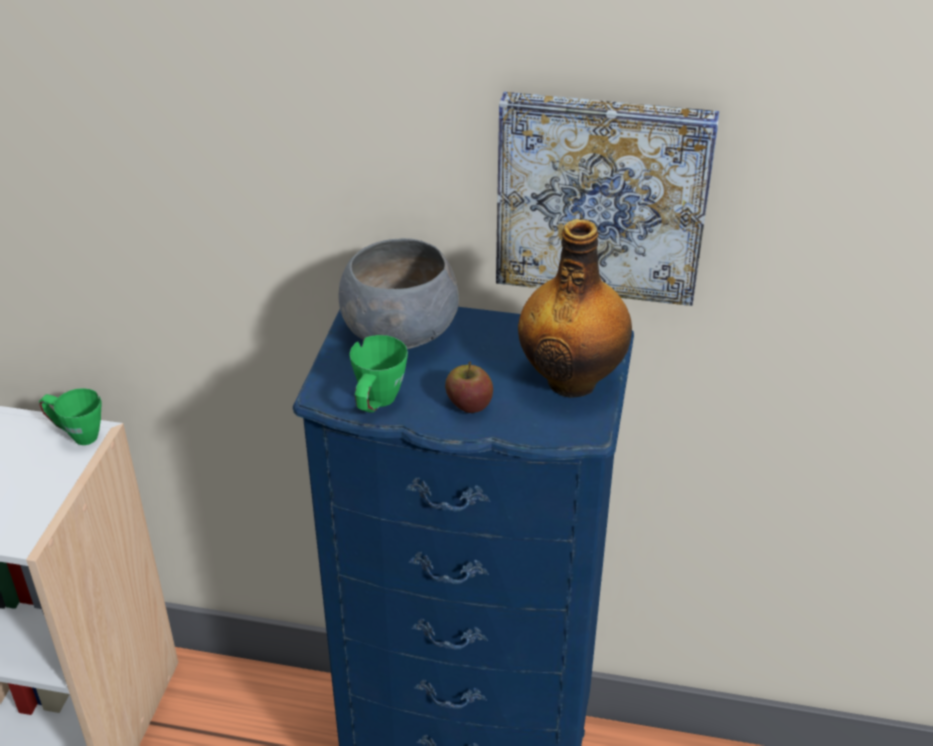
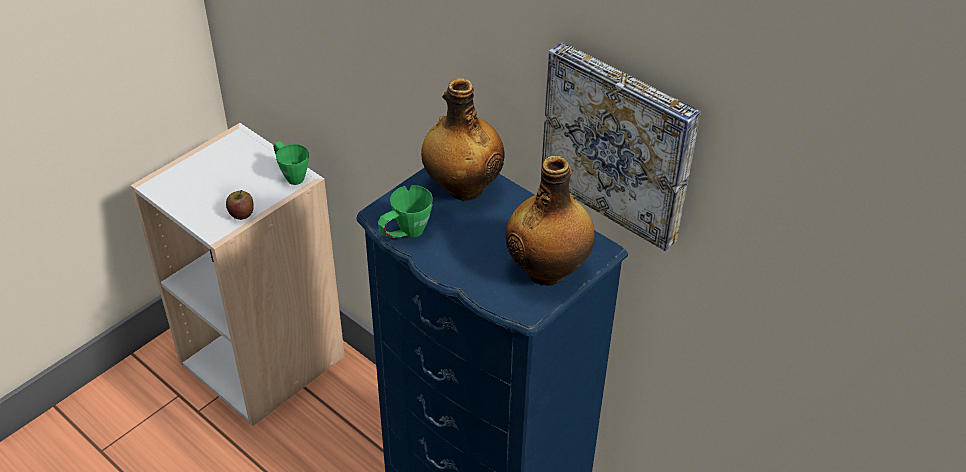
camera: 30 degrees right, 5 degrees up
grey bowl [338,238,459,349] -> bottle [421,78,504,201]
apple [445,362,493,413] -> apple moved to [226,190,254,220]

